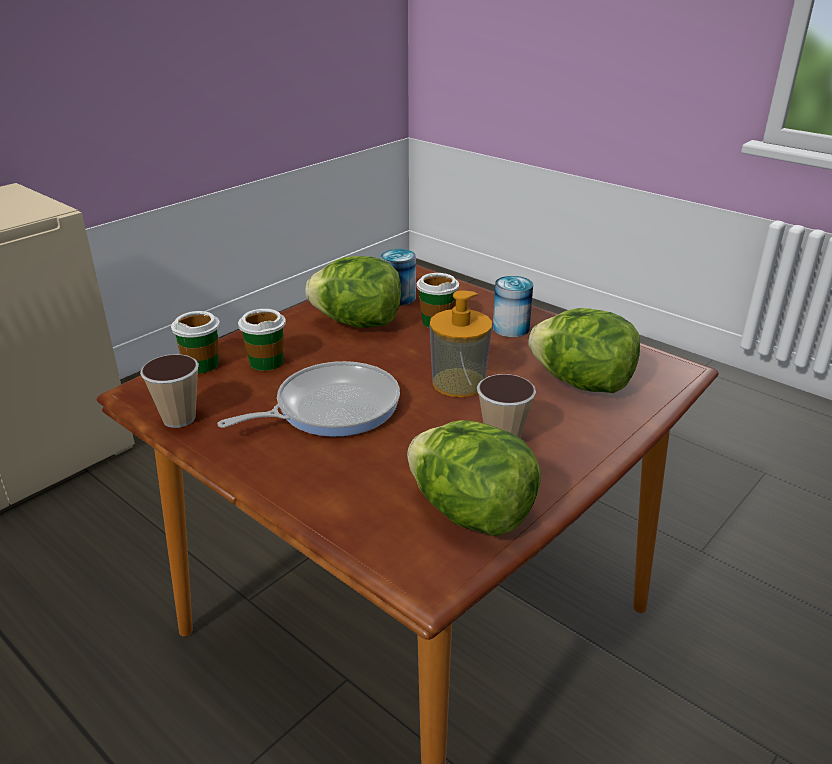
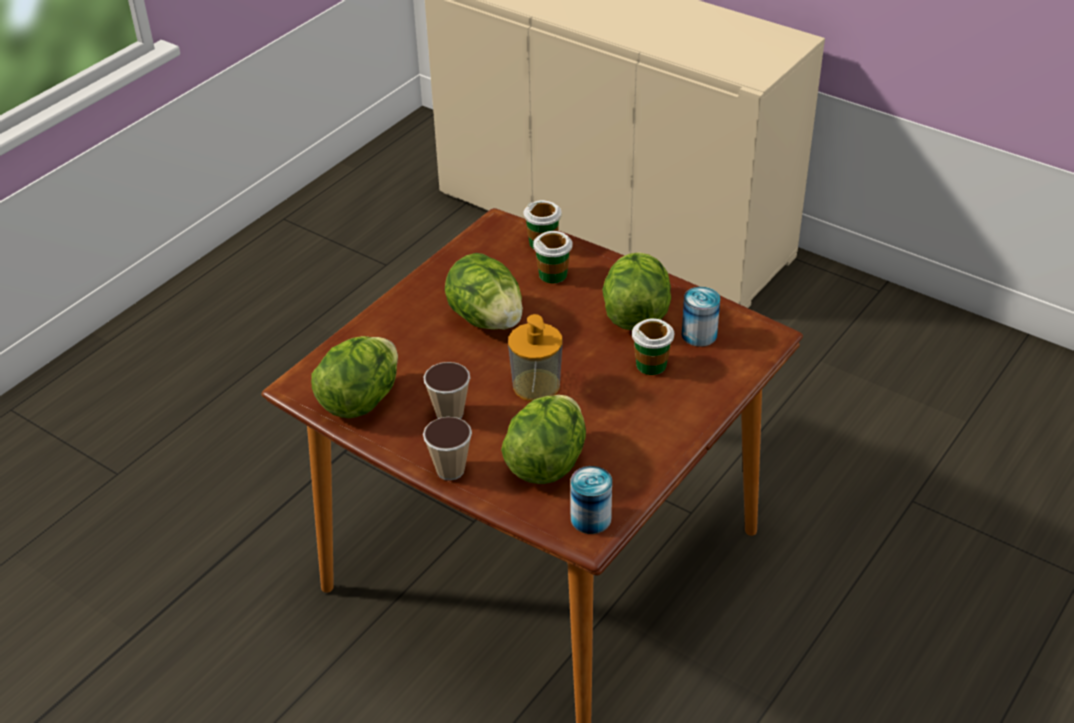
camera: 85 degrees right, 10 degrees up
cup [140,354,199,428] -> cup moved to [423,417,472,481]
frying pan [218,361,400,437] -> lettuce [445,253,523,330]
can [493,276,533,337] -> can moved to [570,466,612,534]

